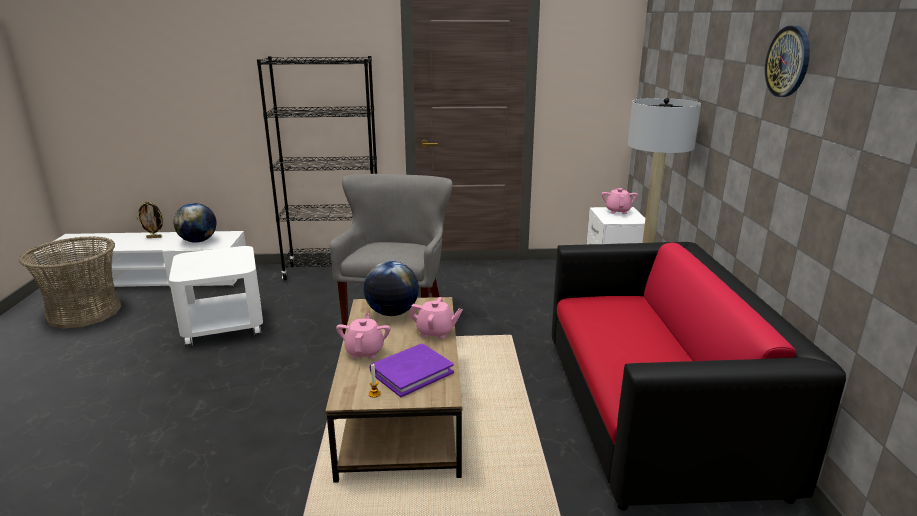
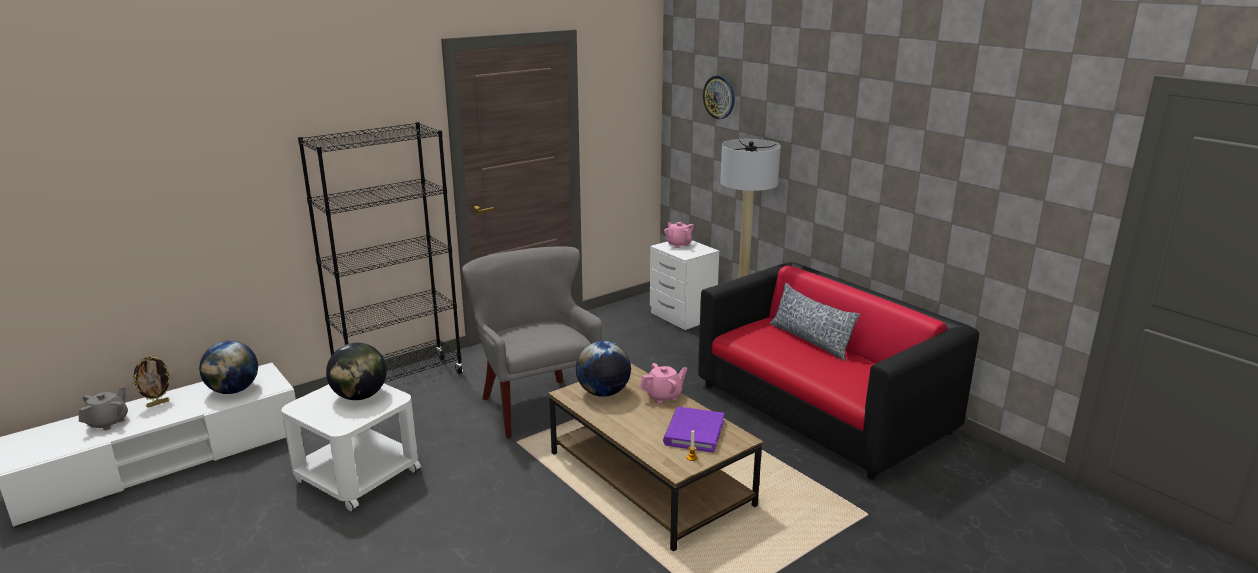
camera: 35 degrees left, 0 degrees up
basket [19,236,121,329] -> none
pink teapot [336,313,391,359] -> none
wall clock [765,26,810,97] -> wall clock moved to [703,75,735,119]
none -> grey teapot [79,387,128,430]
none -> globe [326,343,387,400]
none -> pillow [769,283,861,361]

